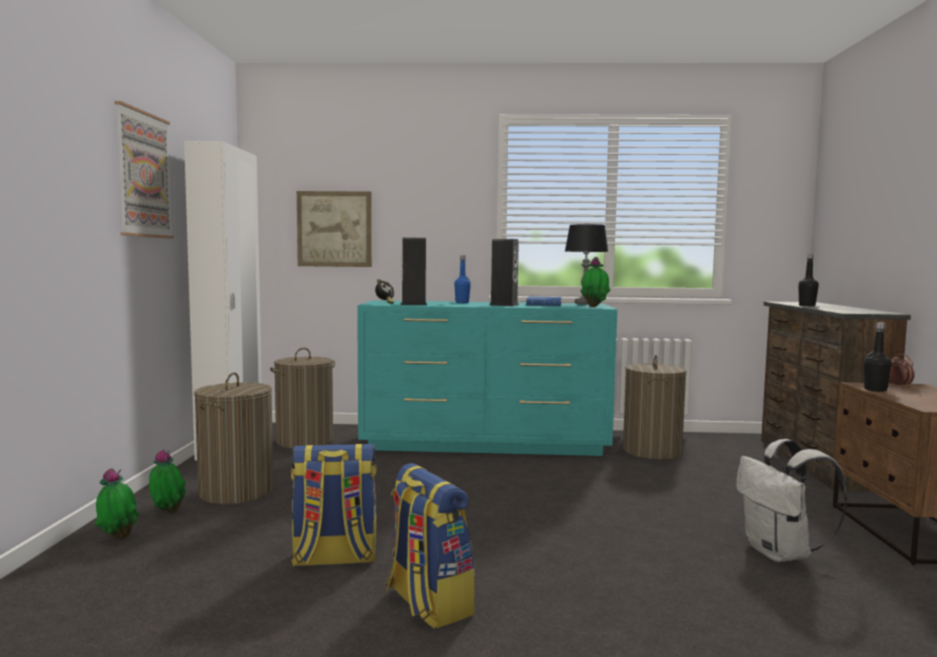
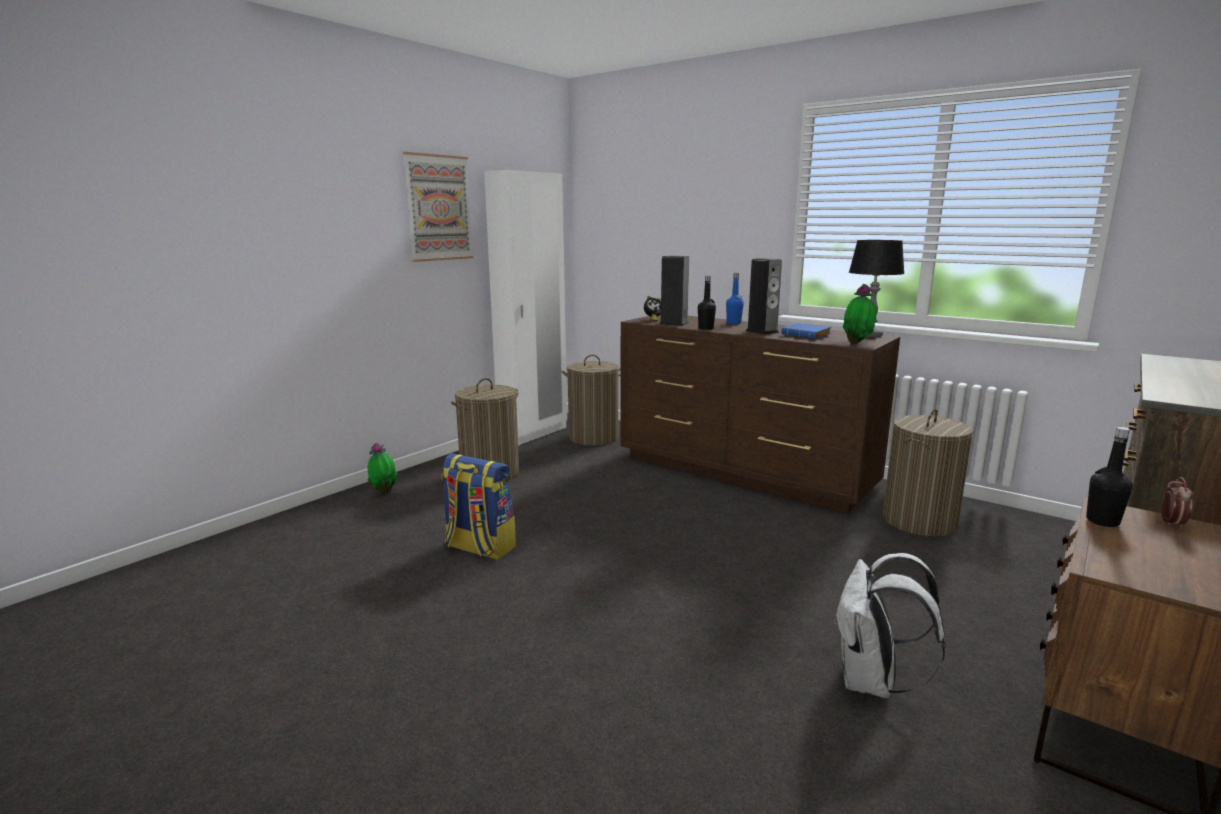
camera: 35 degrees right, 10 degrees up
potted plant [149,450,186,513] -> none
picture [297,191,372,267] -> none
turquoise dresser [357,300,617,456] -> brown dresser [620,314,900,513]
backpack [386,463,475,629] -> none
black bottle [798,254,819,306] -> black bottle moved to [698,276,716,330]

